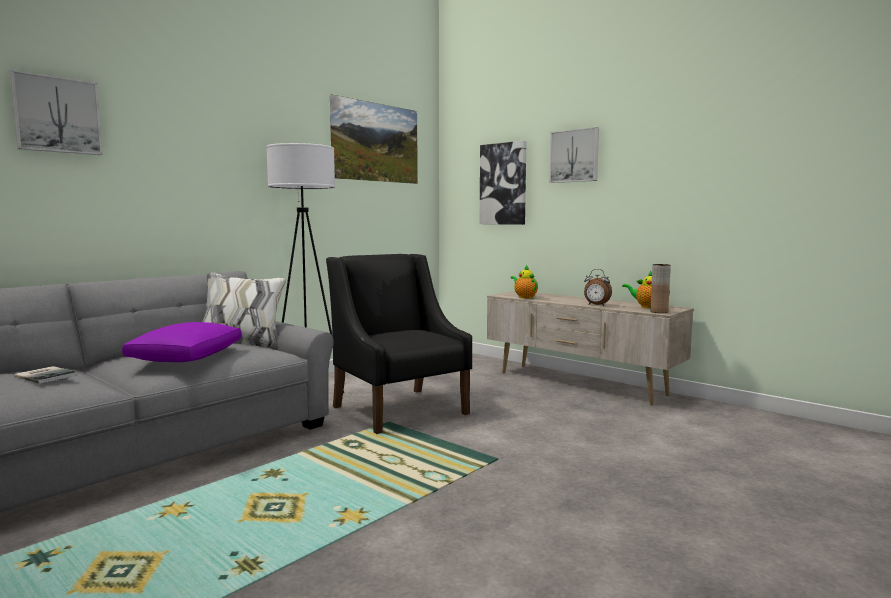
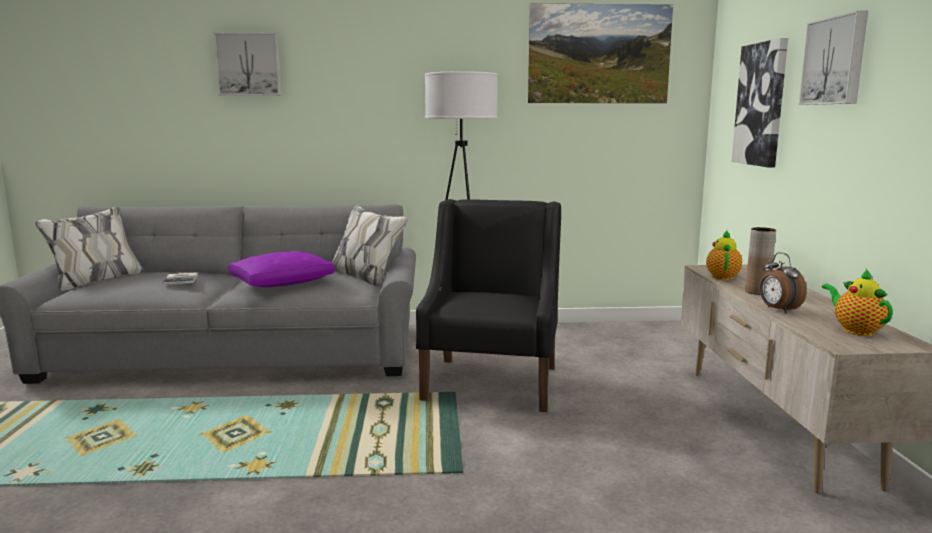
camera: 45 degrees right, 5 degrees up
brown vase [650,264,671,313] -> brown vase moved to [745,227,776,295]

